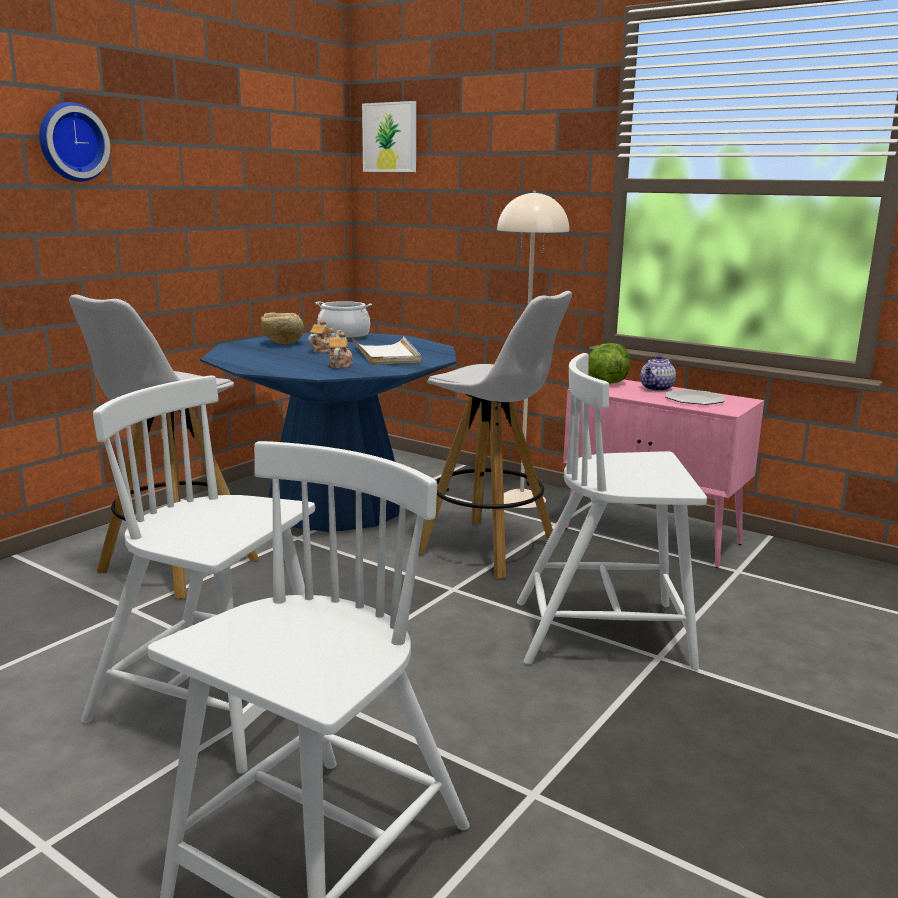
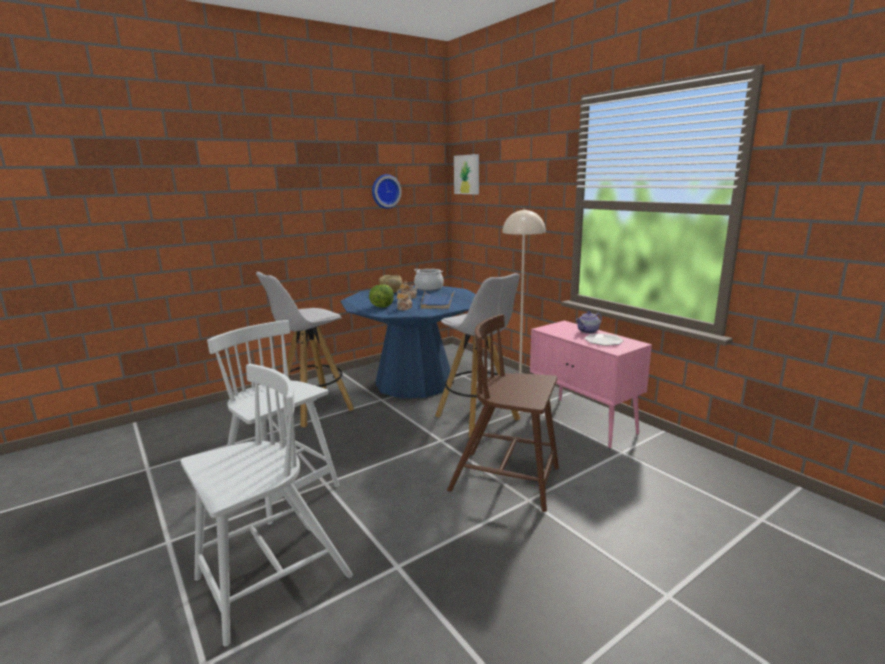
camera: 20 degrees right, 0 degrees up
wall clock [39,102,110,182] -> wall clock moved to [372,174,402,209]
white tray [352,336,421,365] -> blue tray [421,292,454,309]
white chair [517,353,707,670] -> brown chair [447,314,559,512]
lettuce [588,343,630,384] -> lettuce moved to [369,284,394,308]

